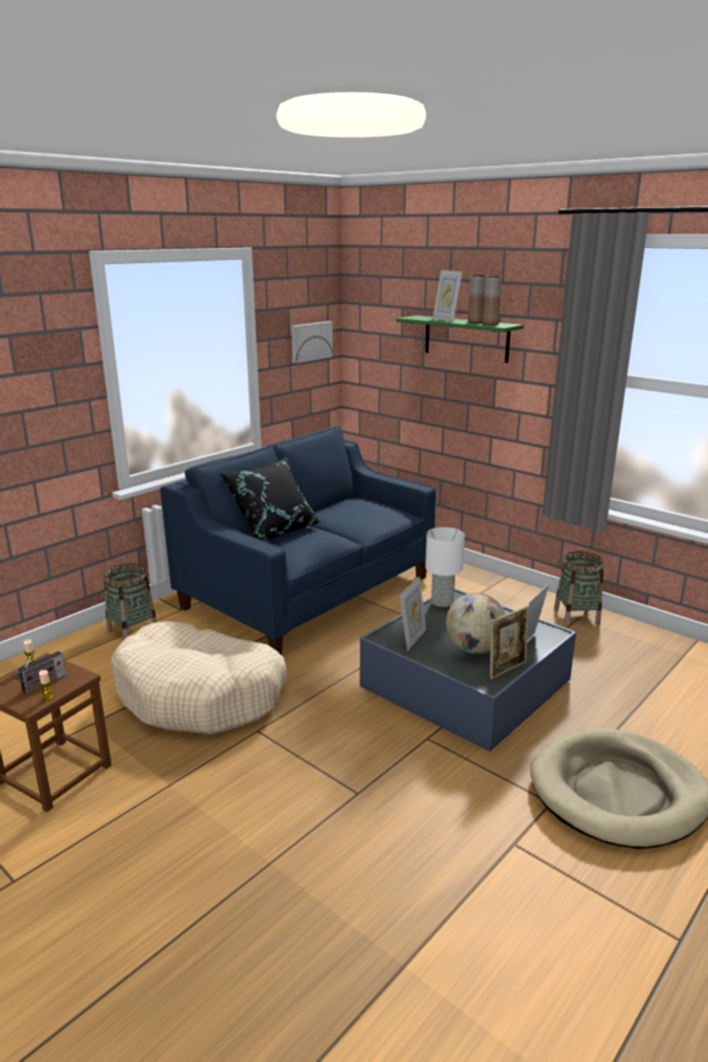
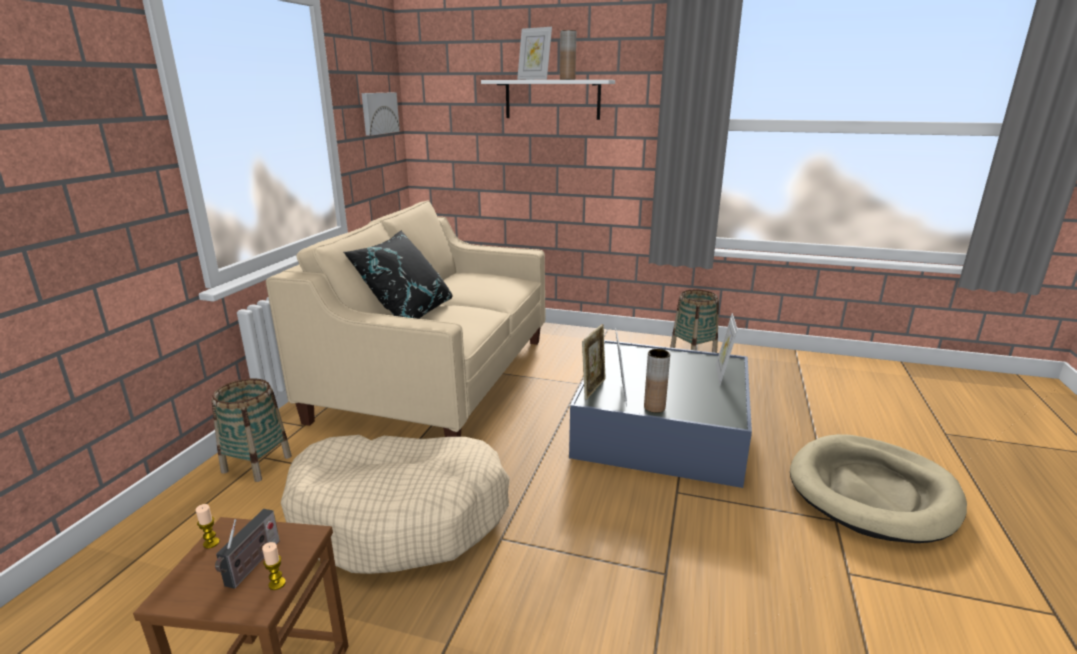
camera: 25 degrees left, 0 degrees up
blue sofa [160,426,436,655] -> beige sofa [266,200,546,437]
green shelf [396,315,524,363] -> white shelf [481,80,615,120]
white table lamp [425,527,465,607] -> none
globe [446,593,505,654] -> none
brown vase [482,276,502,325] -> brown vase moved to [644,349,670,413]
picture frame [490,606,528,679] -> picture frame moved to [582,324,606,400]

